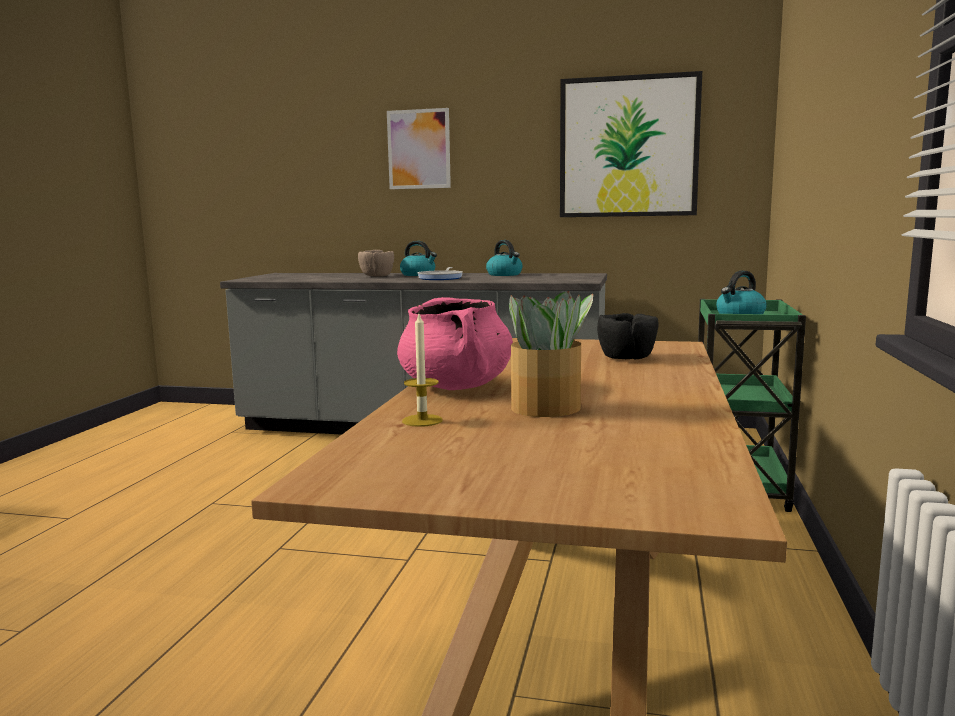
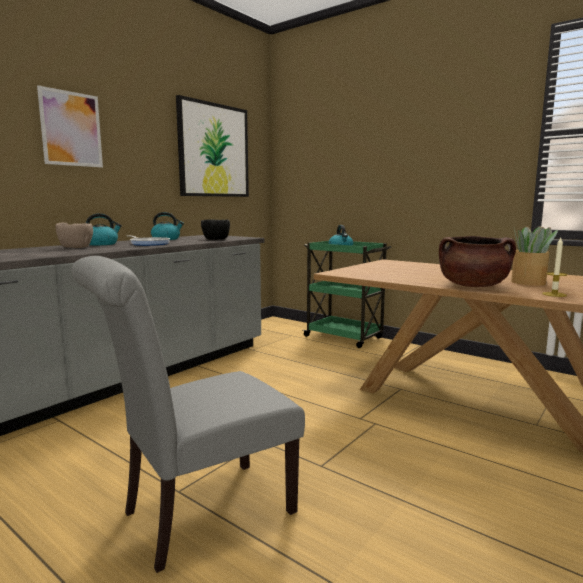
camera: 65 degrees left, 0 degrees up
pink cooking pot [397,297,513,390] -> brown cooking pot [439,236,516,287]
black bowl [597,313,659,359] -> black bowl moved to [201,219,230,240]
none -> grey chair [71,256,305,573]

